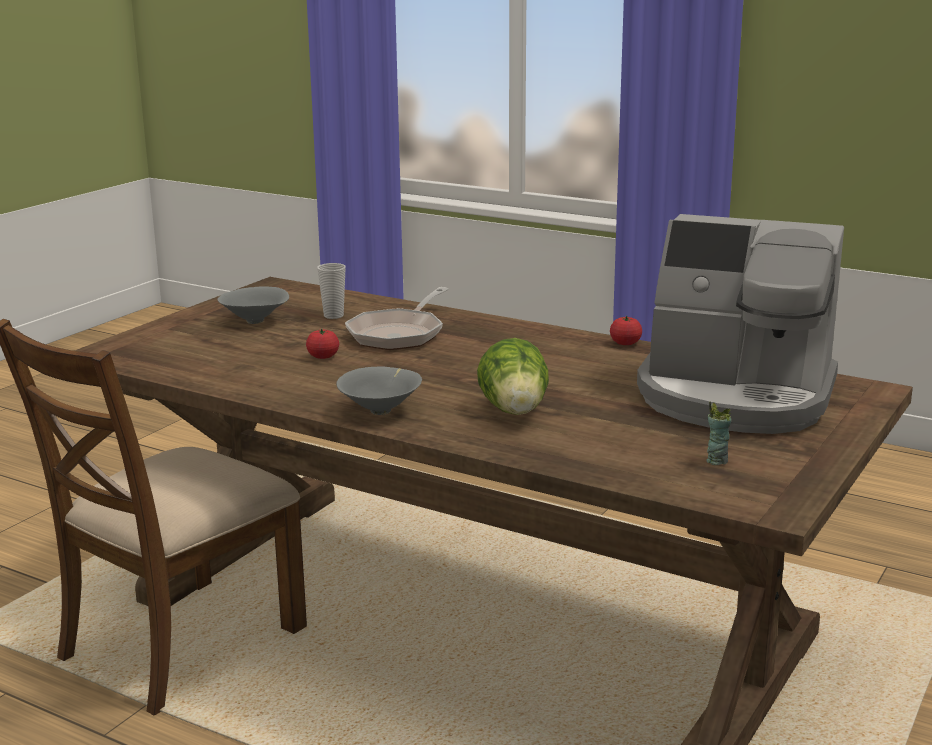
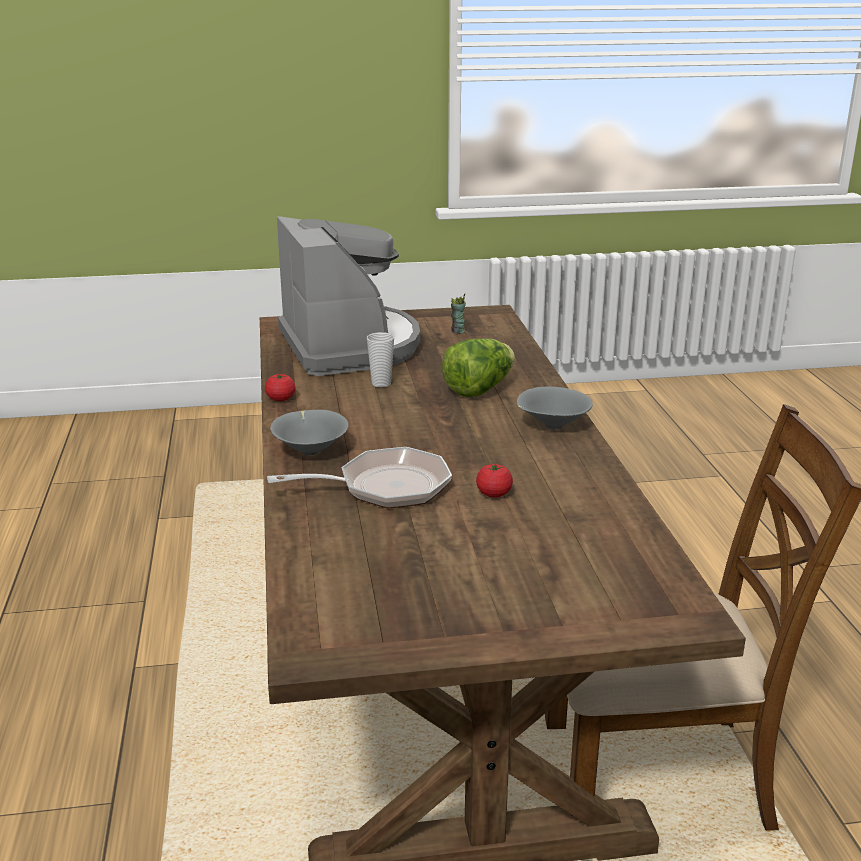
camera: 130 degrees left, 5 degrees up
grey bowl [217,287,289,324] -> grey bowl moved to [270,410,349,456]
cup [317,263,346,319] -> cup moved to [367,332,394,387]

